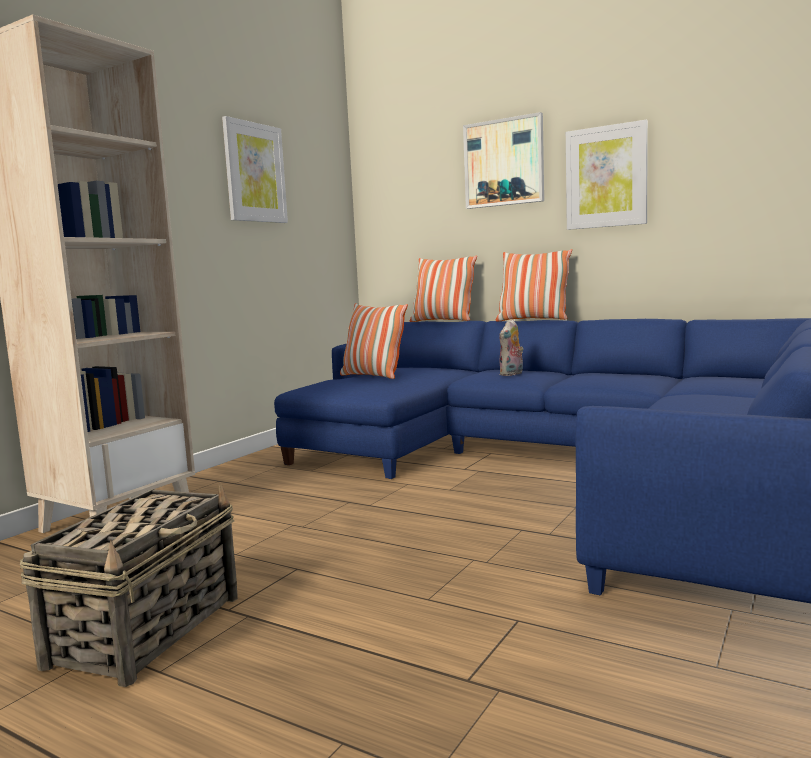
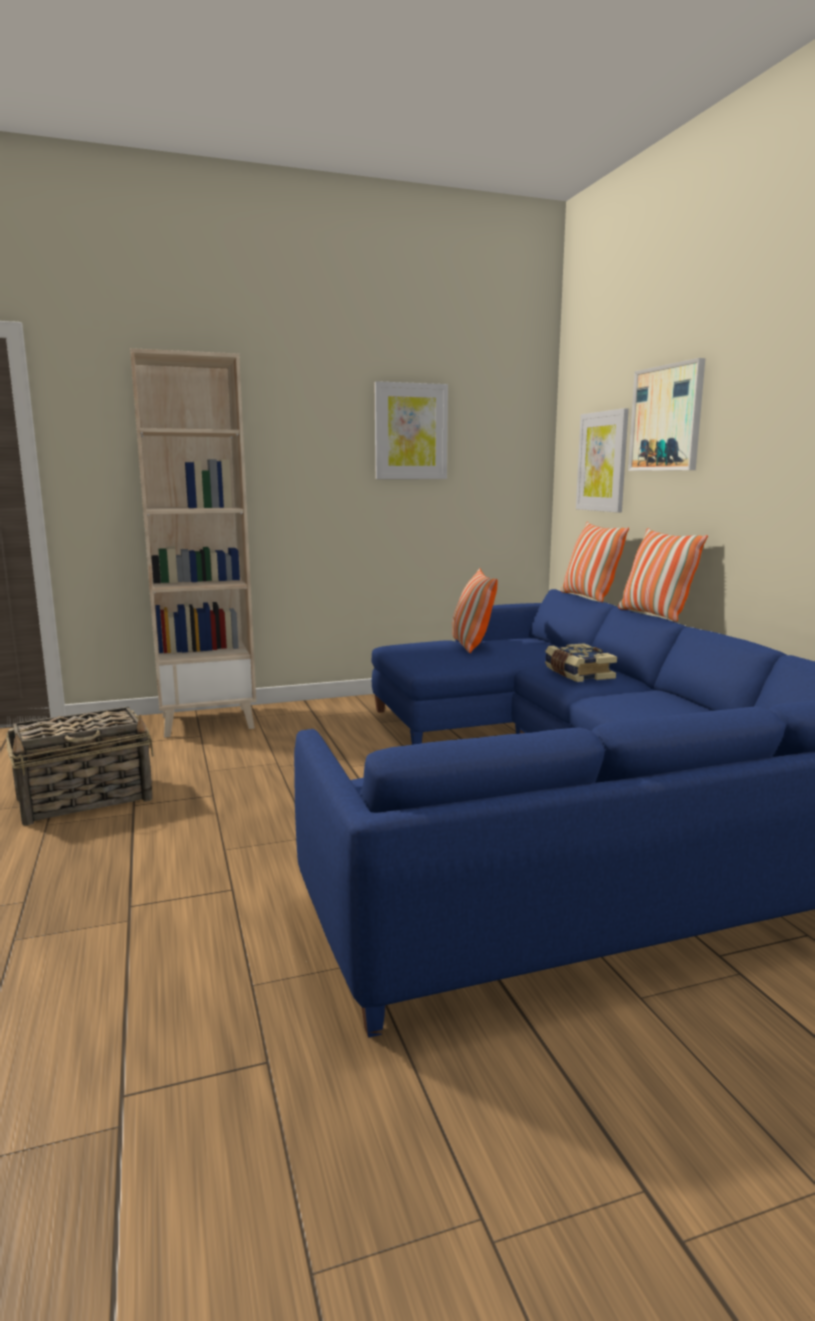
camera: 40 degrees right, 5 degrees up
plush toy [499,319,524,376] -> book [545,643,617,682]
picture [566,120,648,230] -> picture moved to [576,408,629,513]

